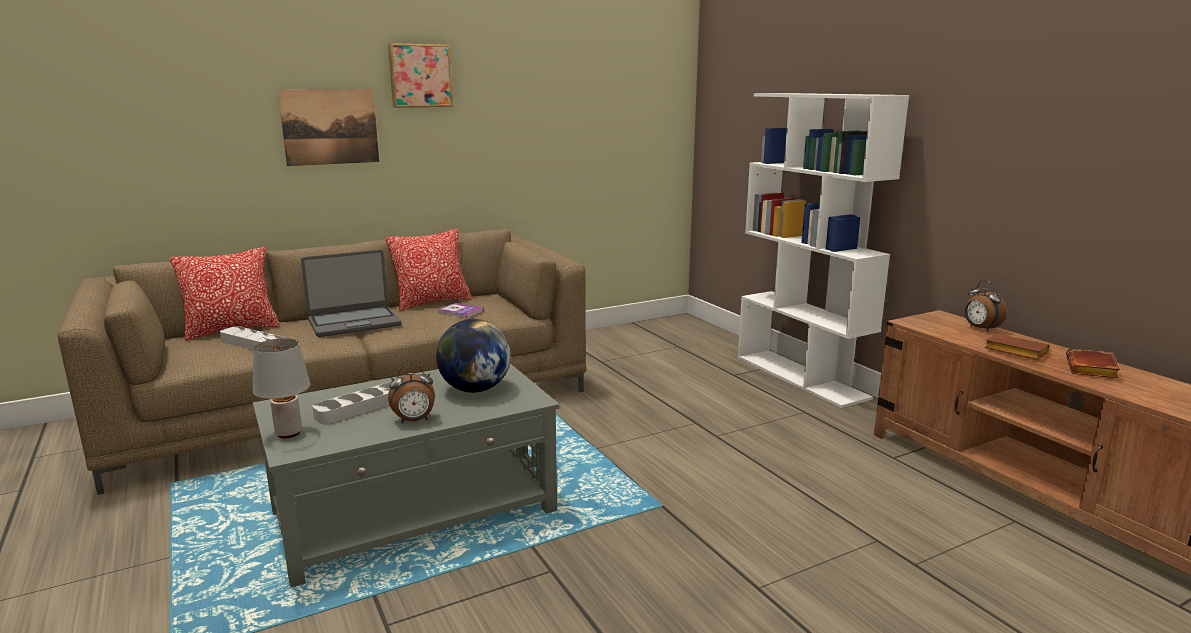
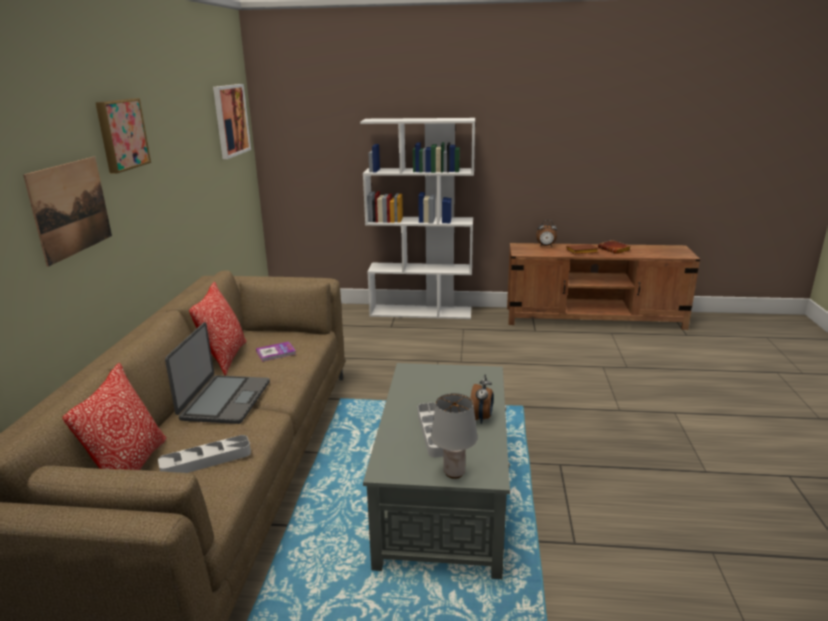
camera: 55 degrees left, 5 degrees up
globe [436,319,511,393] -> none
none -> picture [213,84,251,159]

